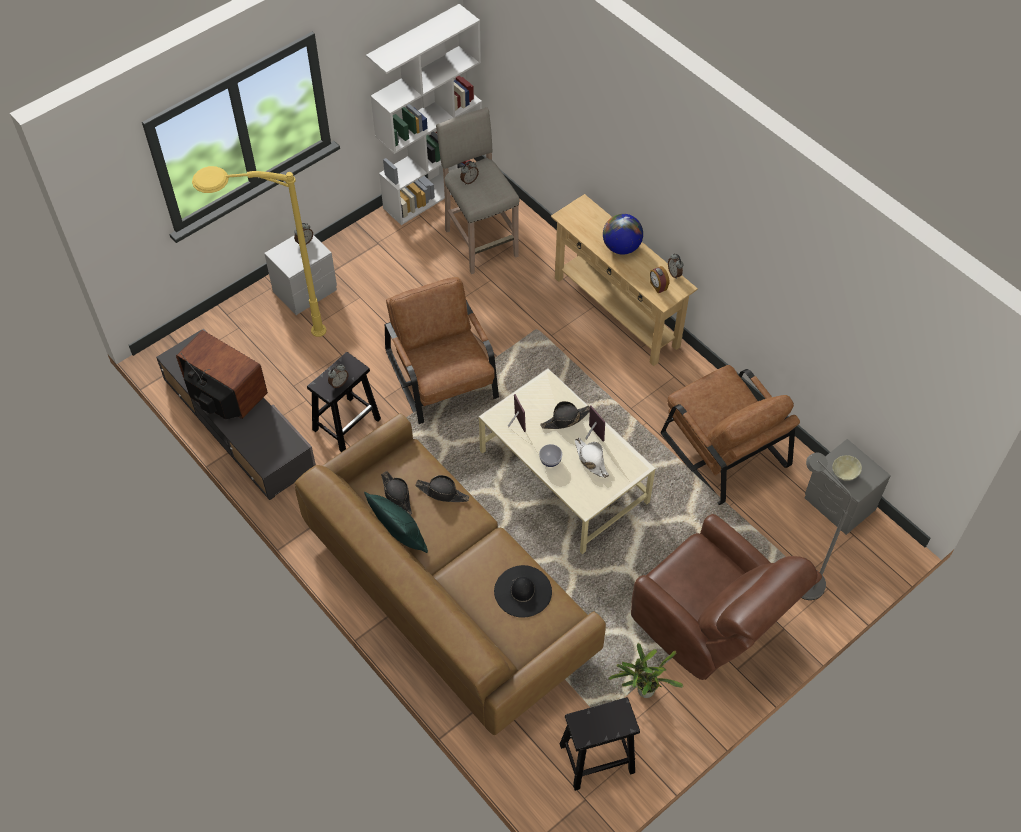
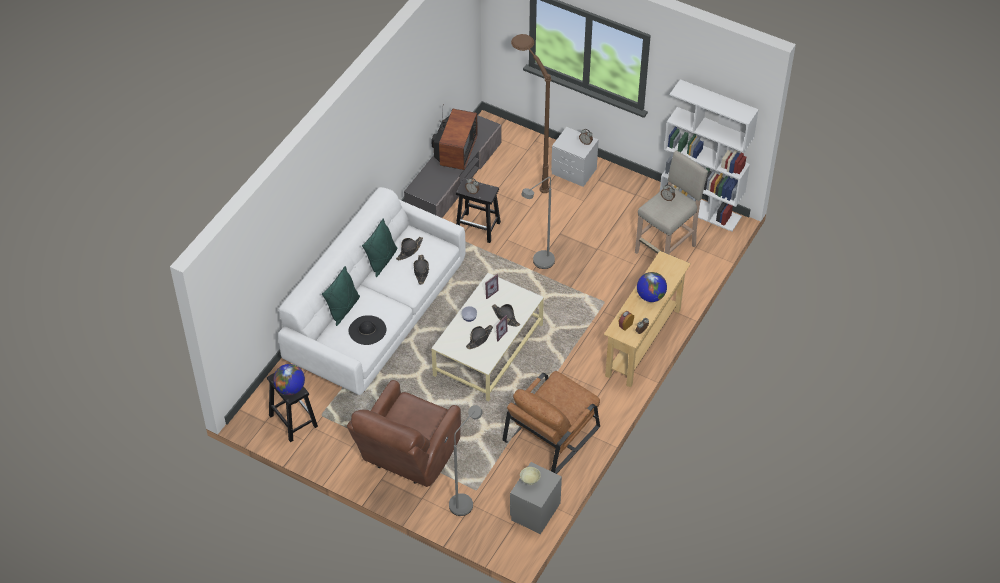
camera: 70 degrees right, 5 degrees down
yellow floor lamp [192,166,326,337] -> brown floor lamp [511,34,551,193]
brown sofa [295,413,606,735] -> white sofa [278,187,466,395]
brown armchair [385,277,499,424] -> grey floor lamp [521,177,555,269]
white hat [575,438,609,478] -> black hat [466,325,493,349]
potted plant [608,643,683,698] -> none
none -> globe [273,364,305,395]
none -> green pillow [322,266,360,326]

